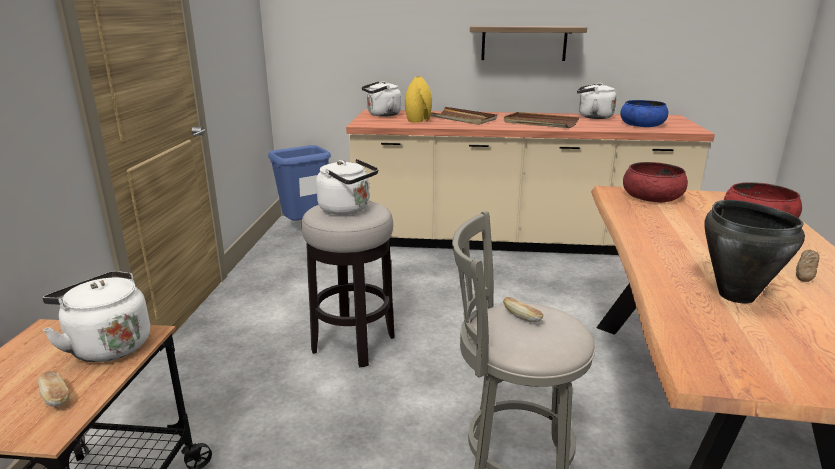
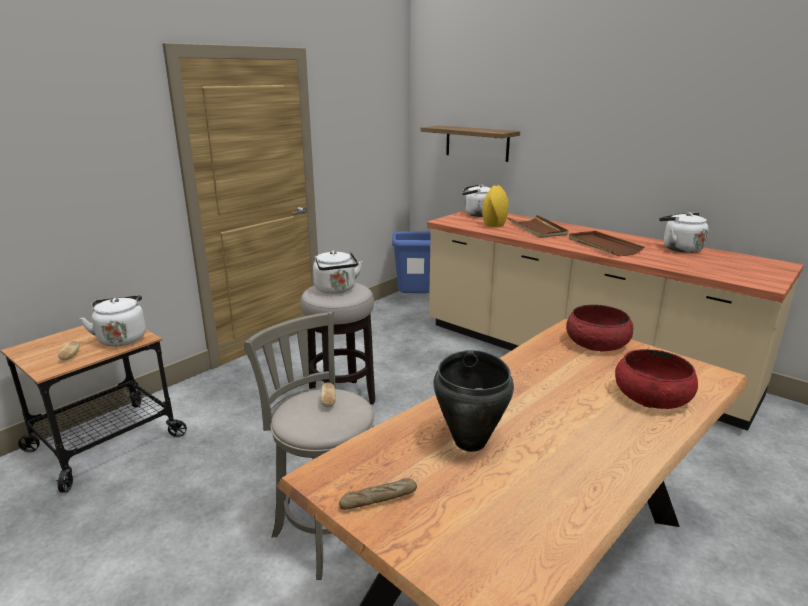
camera: 35 degrees right, 0 degrees up
shelf [470,26,587,61] -> shelf moved to [420,125,520,162]
blue bowl [620,100,668,127] -> none
bread [796,250,819,282] -> bread moved to [339,478,417,510]

